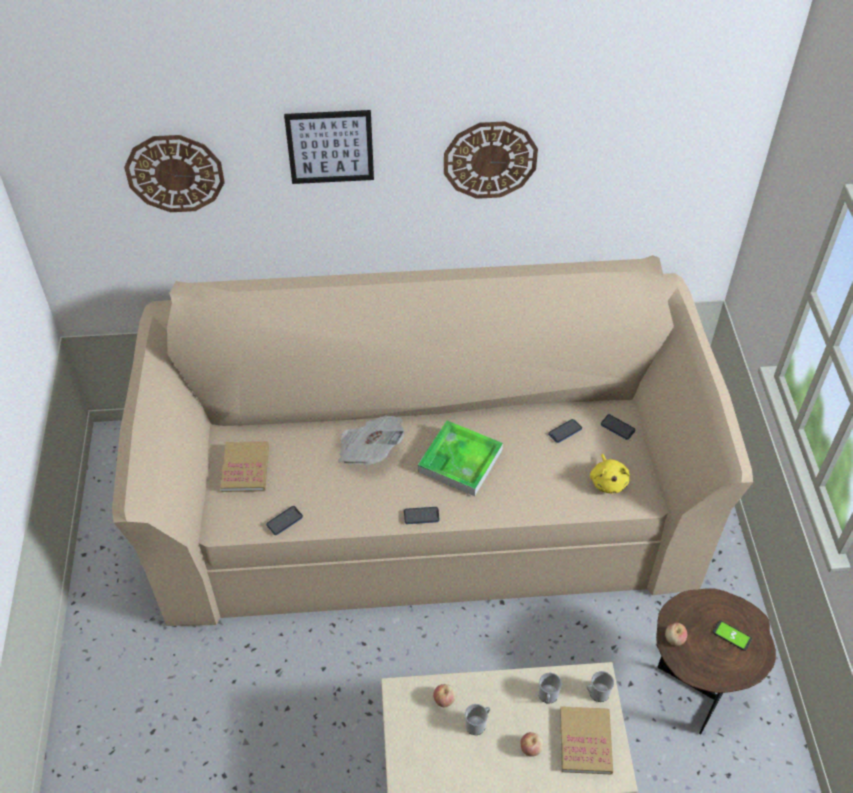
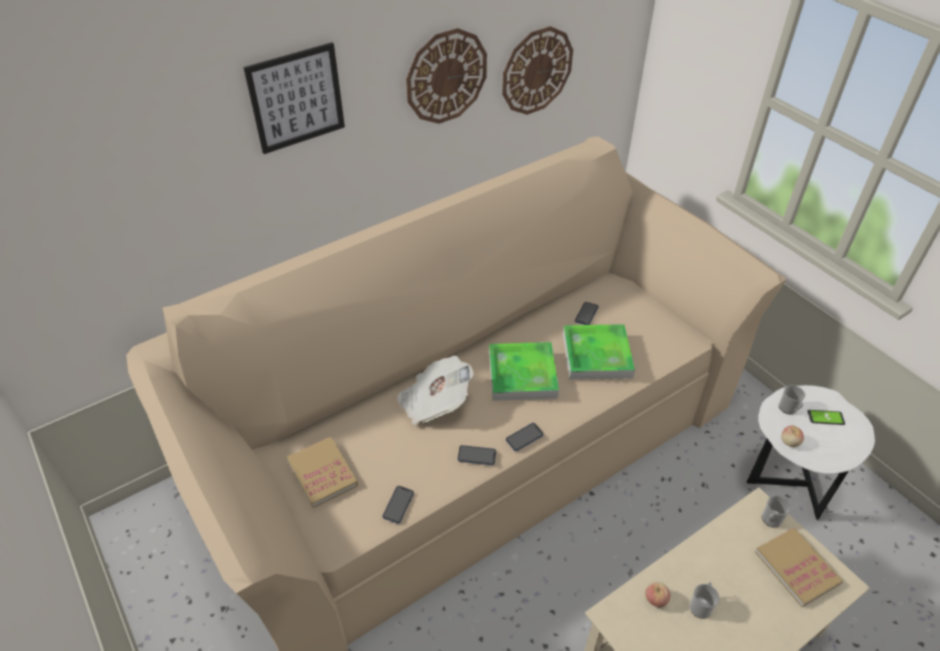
camera: 30 degrees left, 5 degrees down
wall clock [124,135,225,212] -> wall clock moved to [502,26,573,115]
apple [521,732,543,757] -> none
mug [538,673,562,704] -> mug moved to [779,385,805,414]
yellow plush toy [590,454,630,494] -> none
phone [601,414,635,440] -> phone moved to [458,445,496,465]
brown side table [656,588,776,734] -> white side table [747,385,875,520]
none -> tray [563,324,635,380]

